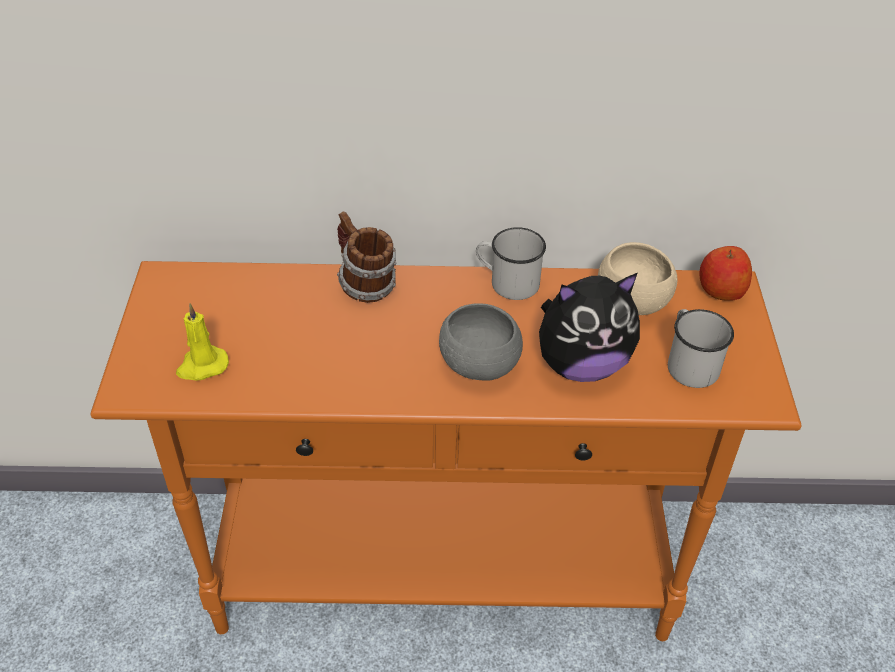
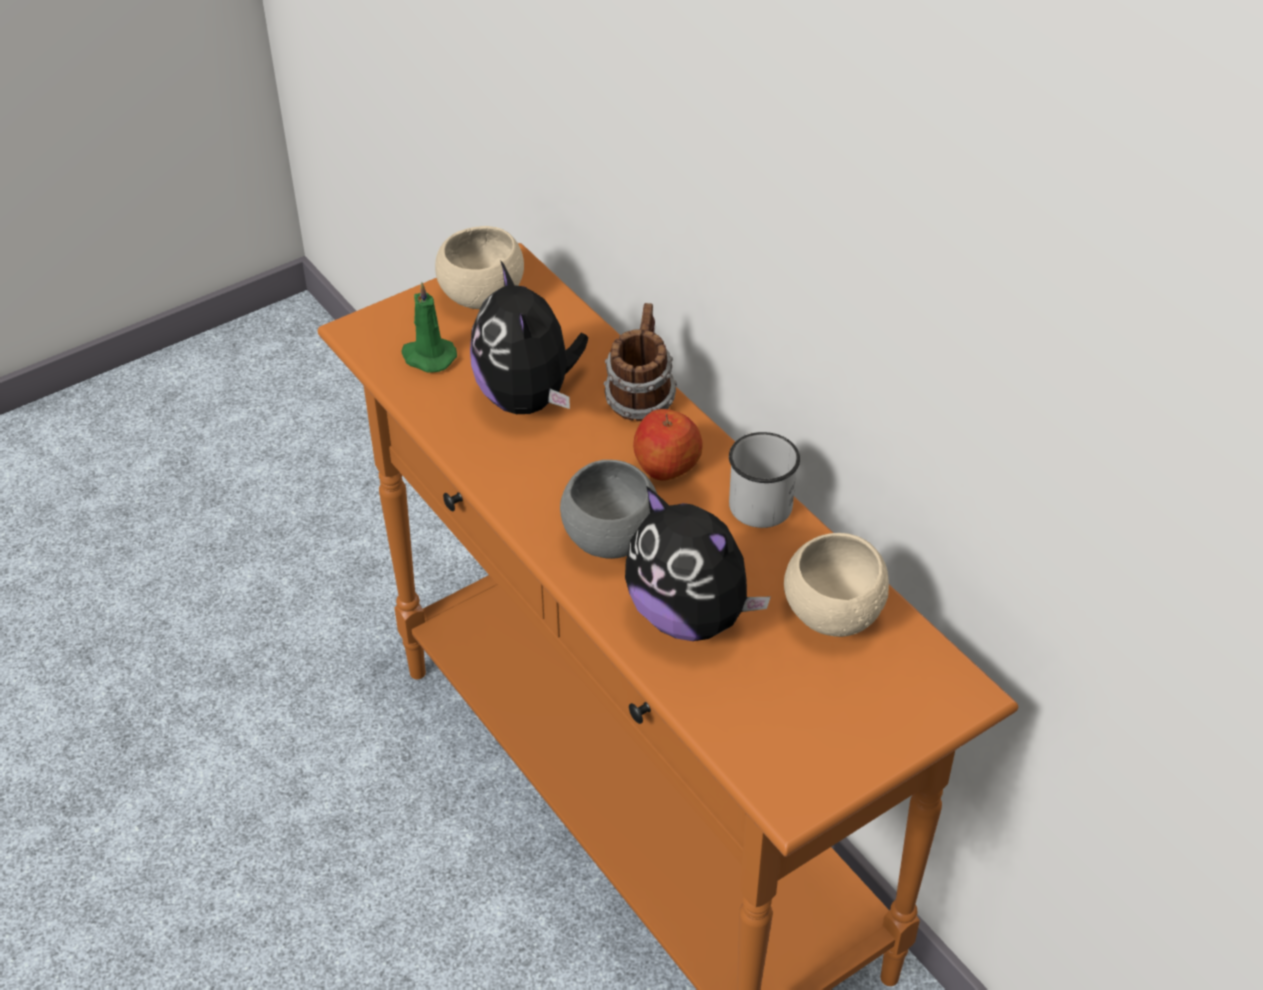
camera: 55 degrees right, 0 degrees up
yellow candle [176,304,229,381] -> green candle [401,282,457,373]
white mug [668,309,734,388] -> none
apple [699,246,752,301] -> apple moved to [633,409,703,481]
none -> beige bowl [435,226,524,309]
none -> plush toy [470,260,588,414]

